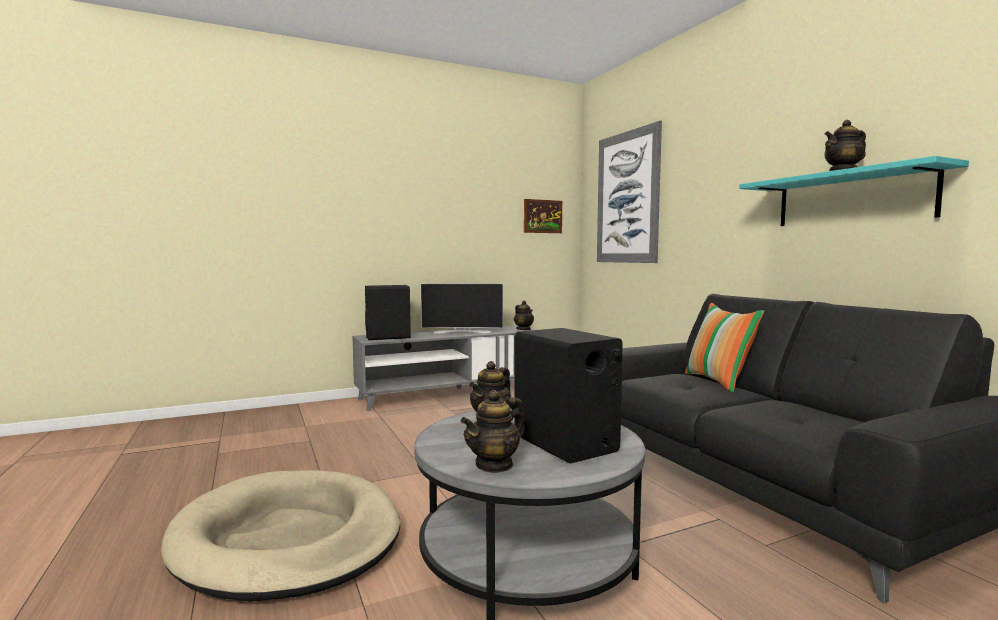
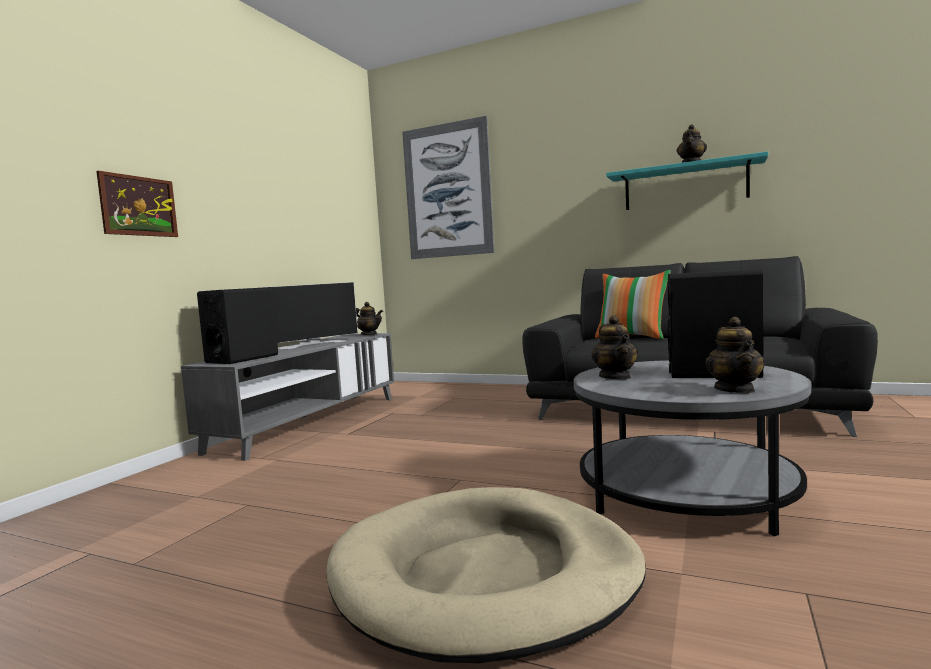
camera: 40 degrees left, 0 degrees up
picture [524,199,562,233] -> picture moved to [96,171,178,237]

